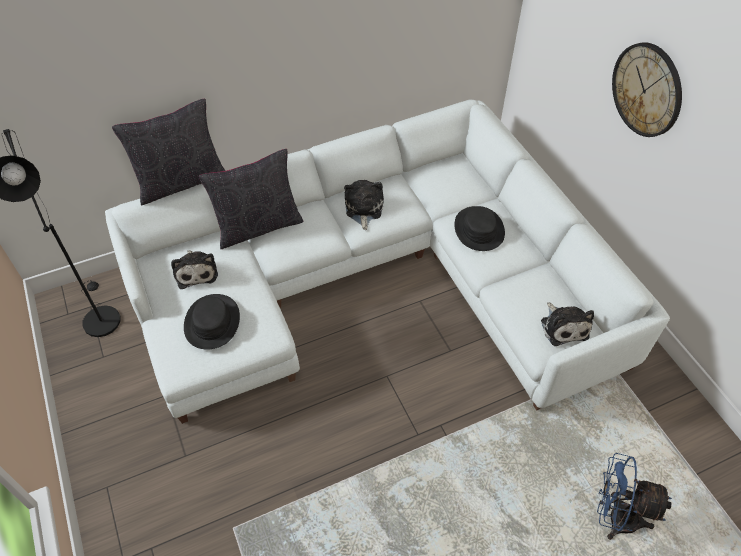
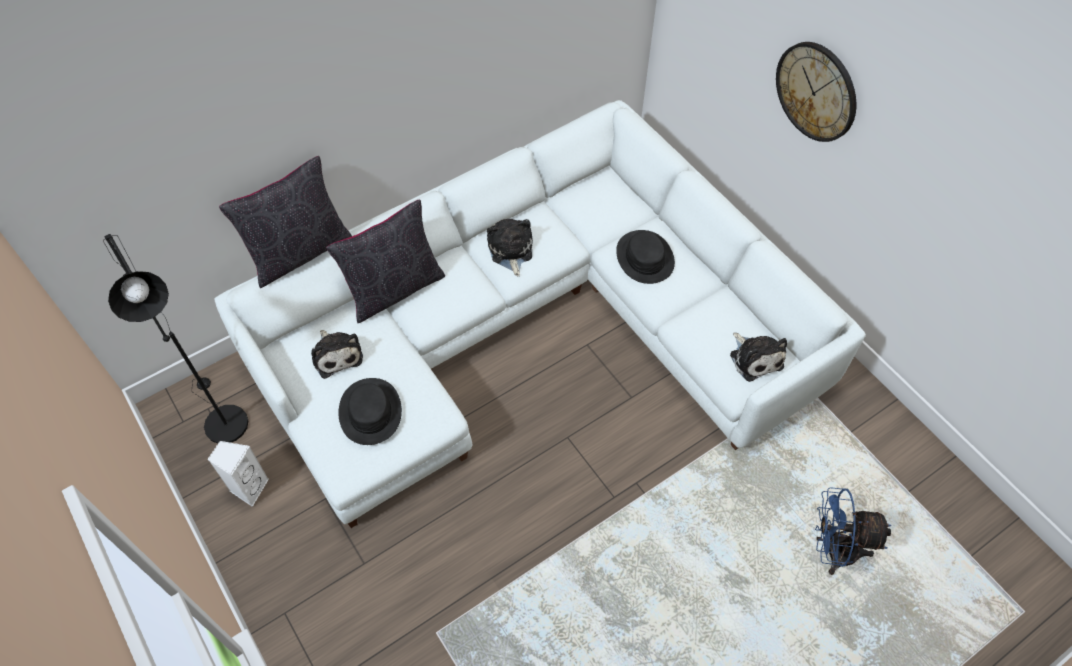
camera: 10 degrees left, 5 degrees up
none -> white speaker [207,441,269,507]

